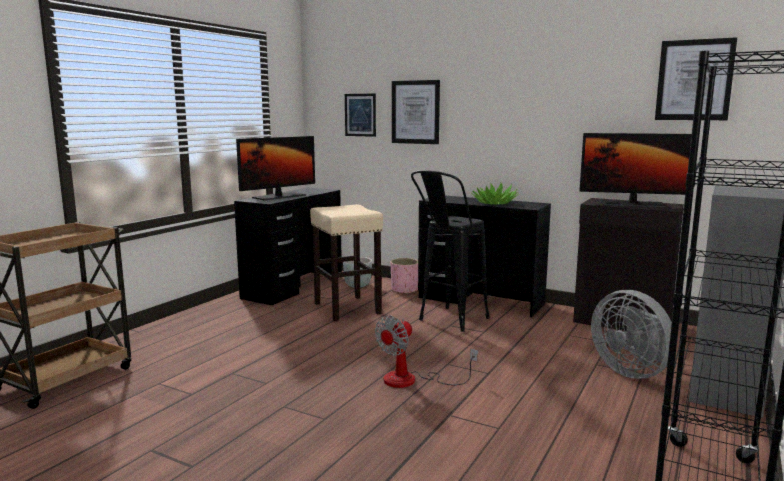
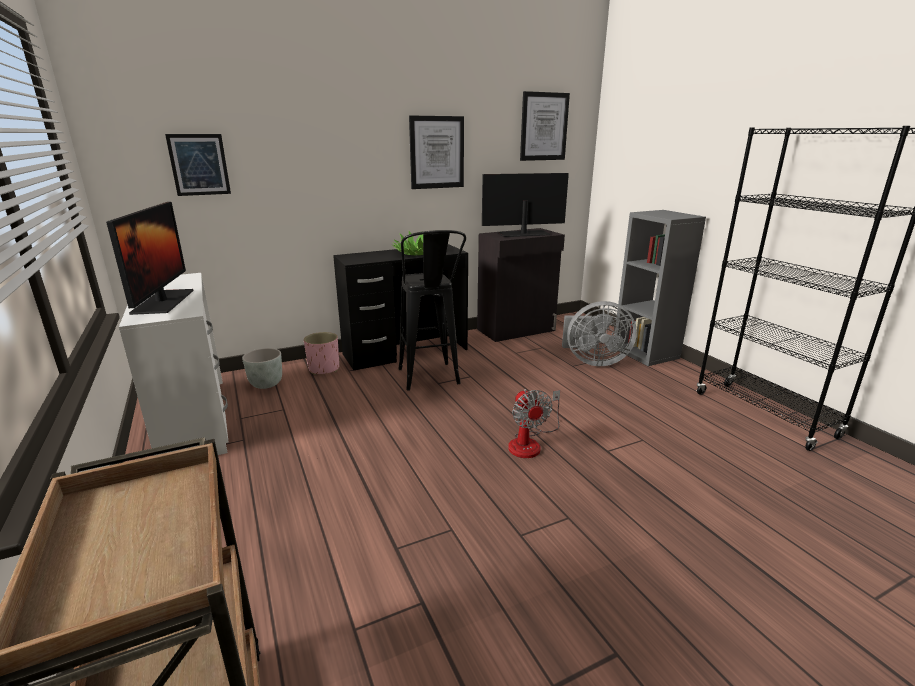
camera: 55 degrees left, 10 degrees up
black desk [234,188,342,305] -> white desk [119,273,228,456]
beige stool [310,205,383,321] -> none
picture [392,80,440,144] -> picture moved to [409,115,464,189]
monitor [579,133,692,208] -> monitor turned 150 degrees counterclockwise [482,173,569,237]

